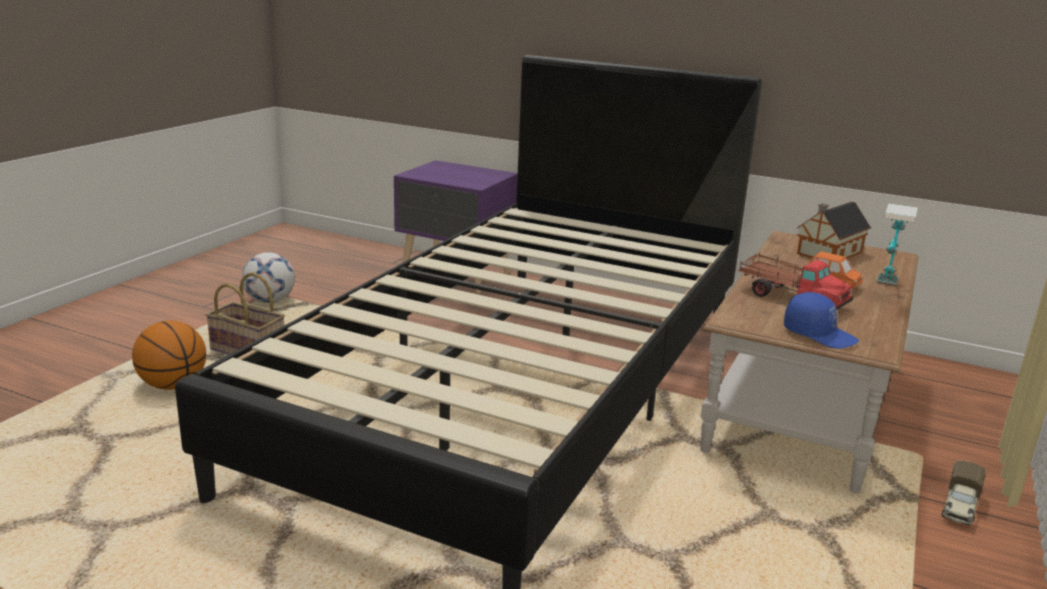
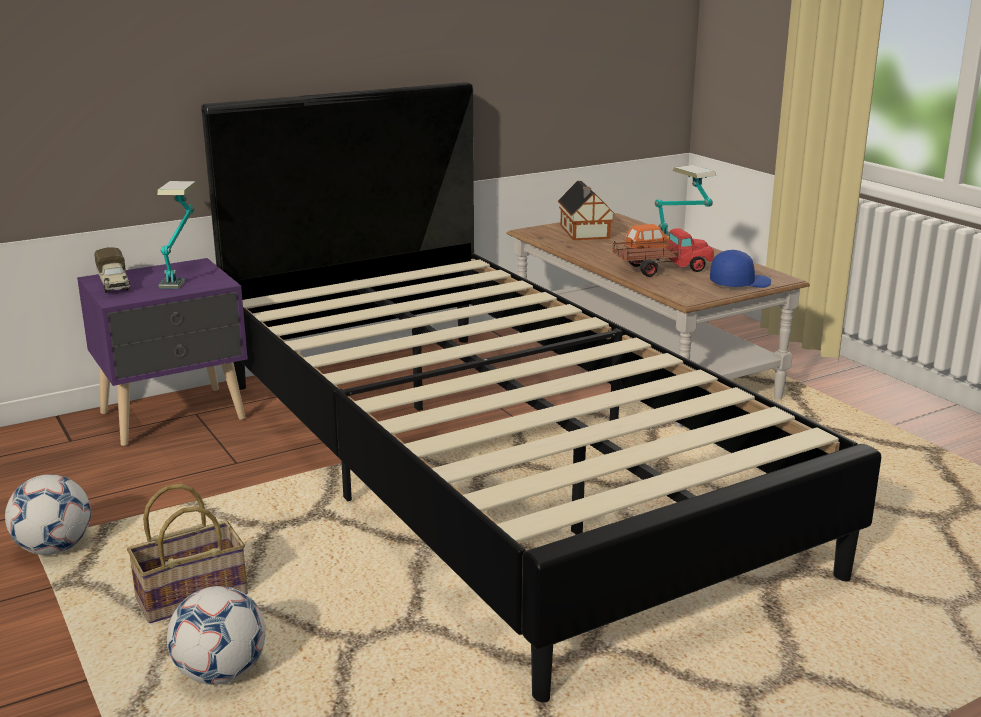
camera: 55 degrees left, 0 degrees up
basketball [132,321,206,390] -> football [167,586,266,685]
toy truck [942,460,986,525] -> toy truck moved to [94,247,130,293]
none -> table lamp [157,181,197,289]

